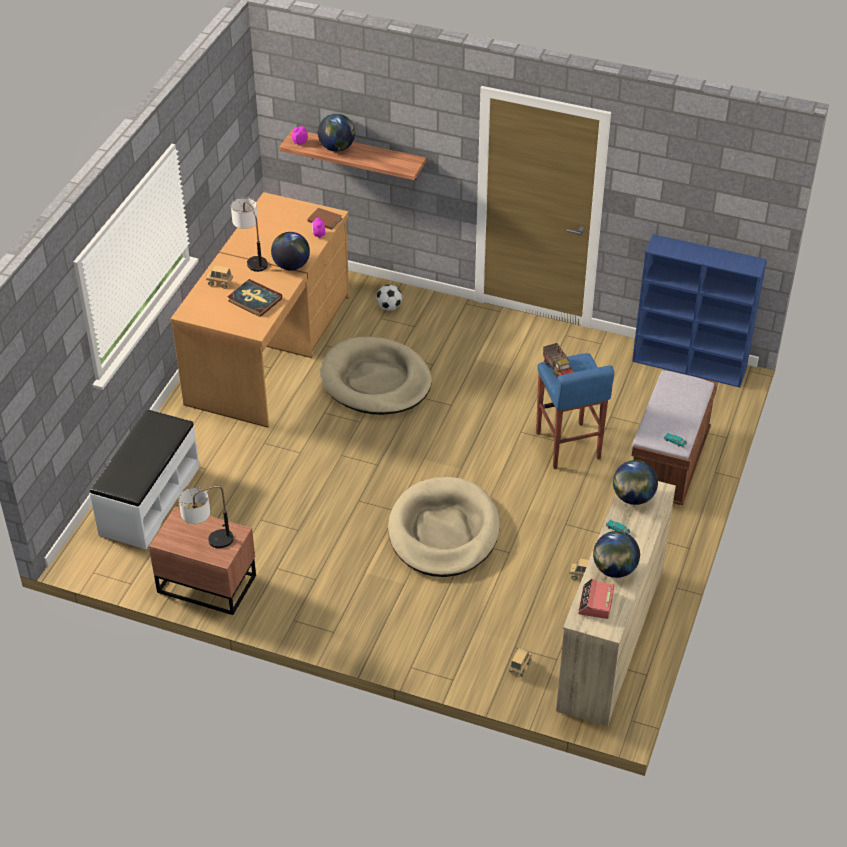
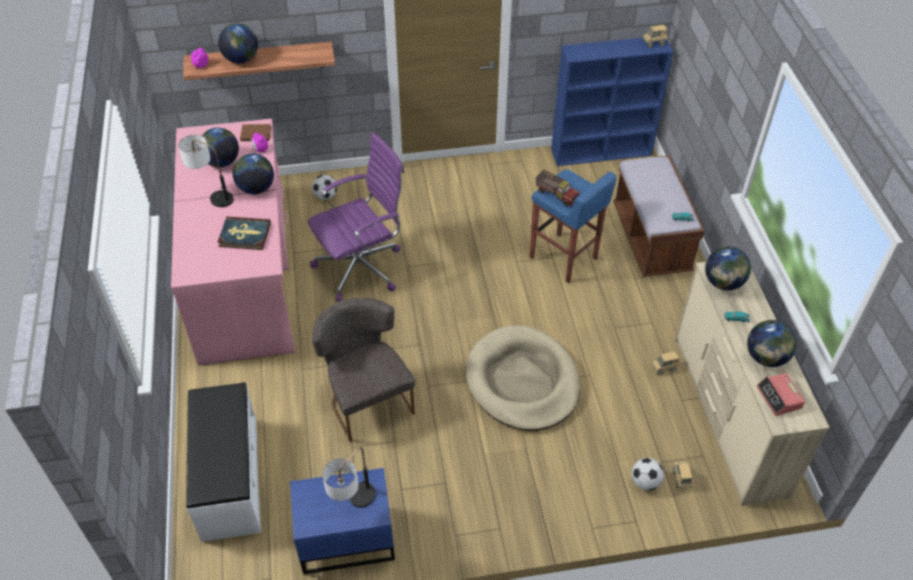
camera: 30 degrees left, 5 degrees up
brown nightstand [149,506,256,615] -> blue nightstand [290,468,395,574]
brown desk [170,192,349,428] -> pink desk [171,119,295,365]
toy truck [206,265,233,289] -> toy truck moved to [643,25,668,48]
beige dog bed [320,337,432,415] -> purple office chair [308,133,404,302]
none -> globe [202,128,239,167]
none -> grey chair [312,298,415,442]
none -> football [631,458,664,491]

